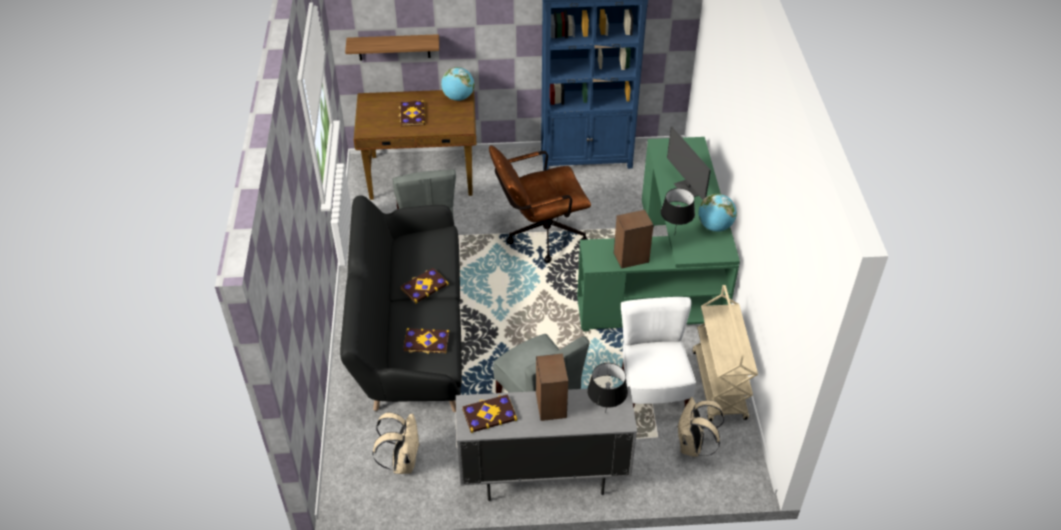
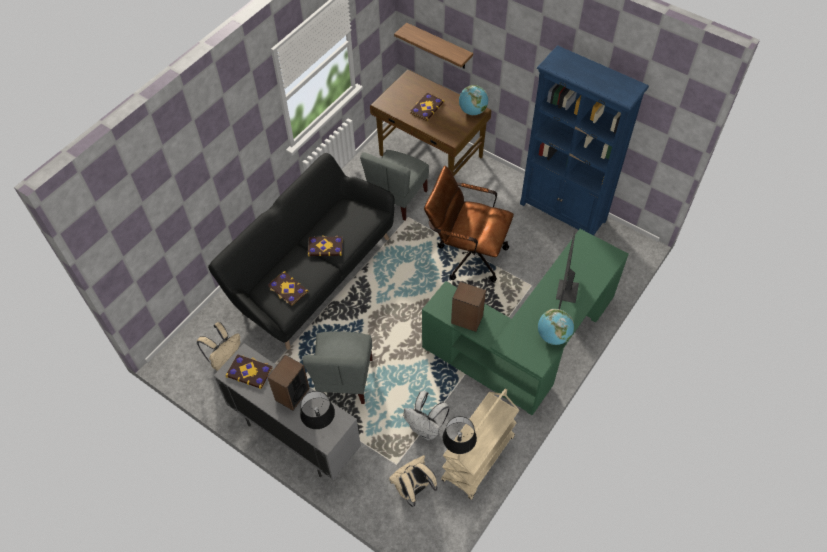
camera: 40 degrees right, 10 degrees up
white chair [621,297,696,407] -> white backpack [403,391,449,440]
black table lamp [661,188,695,232] -> black table lamp moved to [443,416,477,454]

